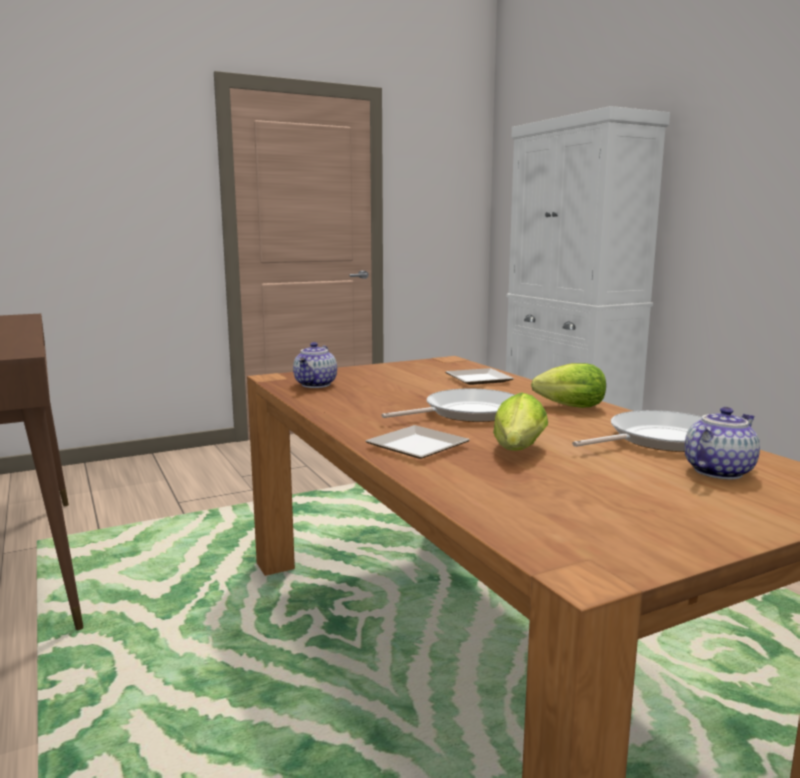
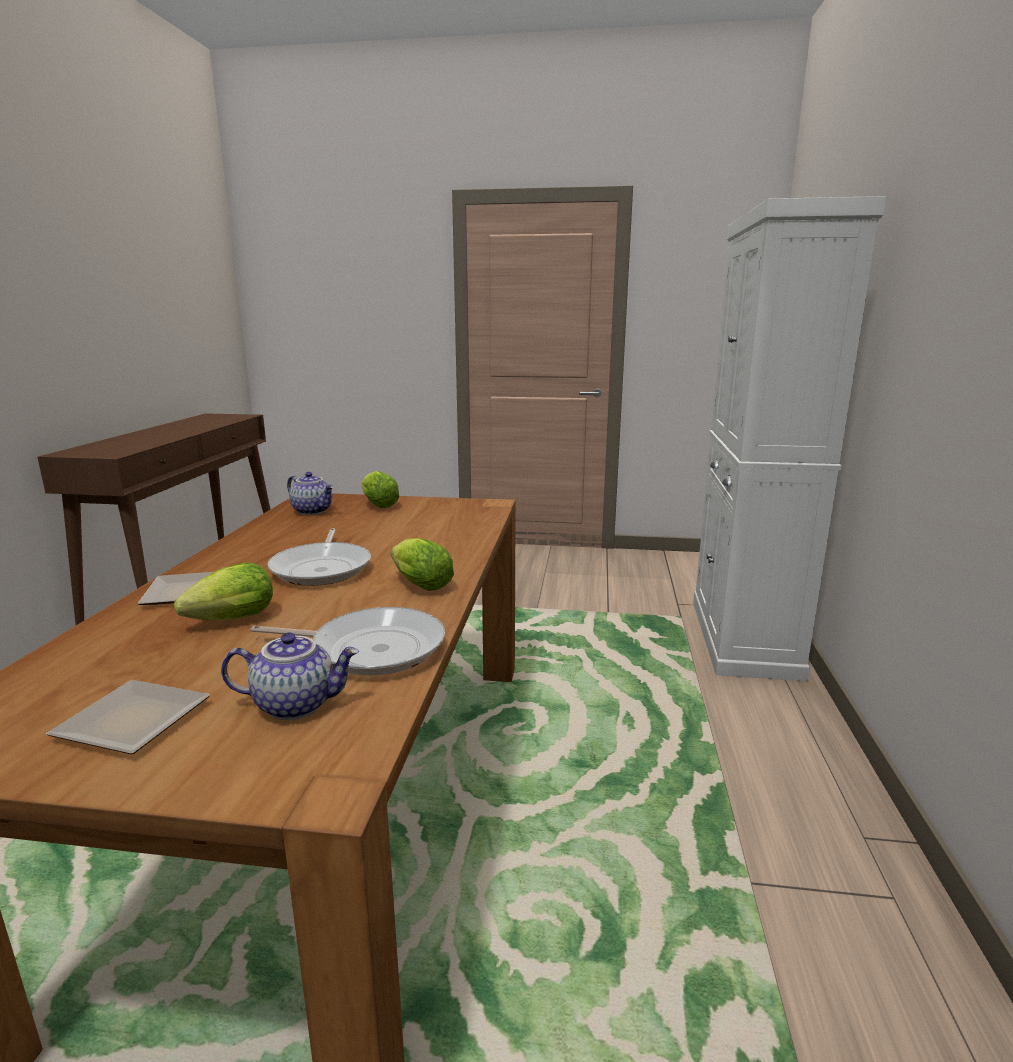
camera: 35 degrees right, 5 degrees up
teapot [293,342,337,388] -> teapot turned 105 degrees counterclockwise [287,472,334,515]
frying pan [381,389,514,422] -> frying pan turned 75 degrees clockwise [267,528,371,586]
plate [446,368,514,385] -> plate moved to [46,680,210,754]
none -> lettuce [362,471,399,508]

